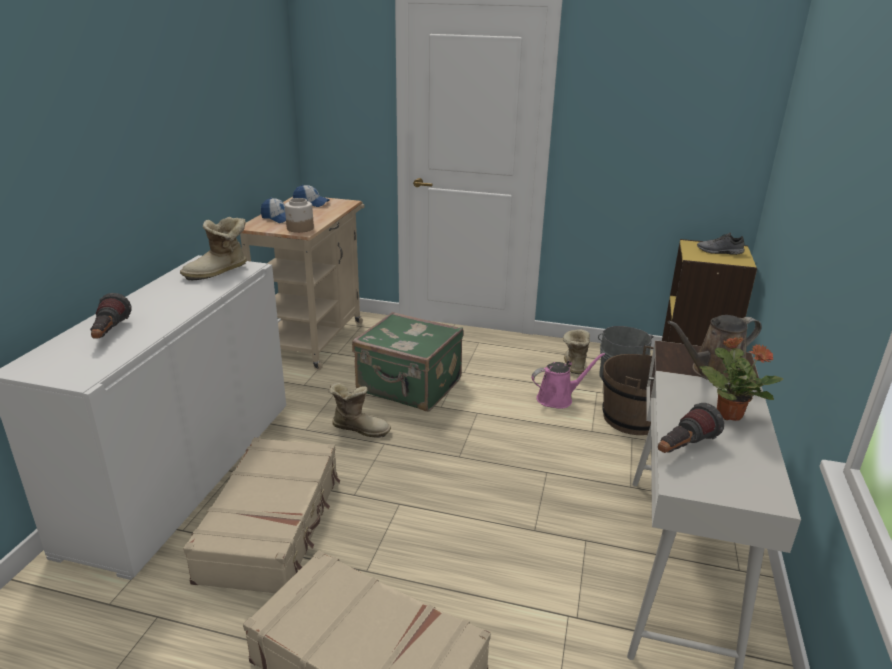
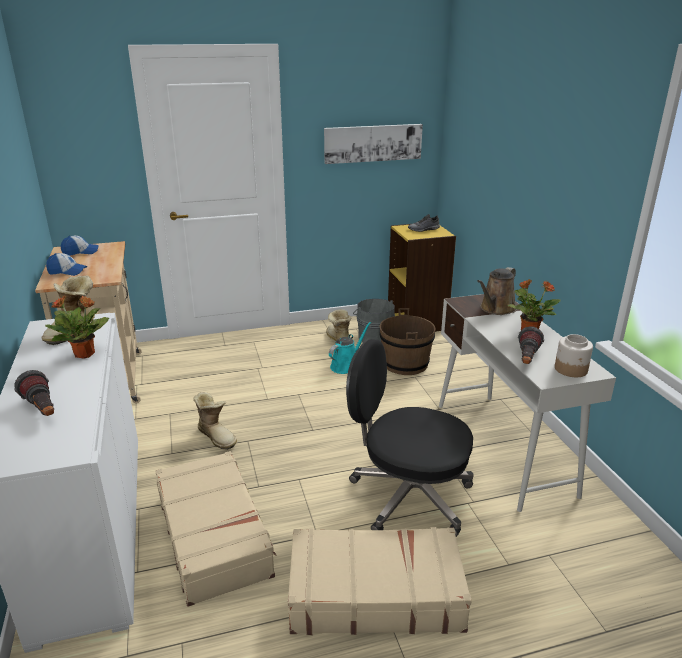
camera: 30 degrees left, 0 degrees up
jar [285,198,314,233] -> jar moved to [555,334,593,377]
boot [328,383,391,438] -> boot turned 60 degrees clockwise [193,392,237,450]
green suitcase [352,312,464,411] -> none
pink watering can [531,353,605,409] -> turquoise watering can [329,322,371,374]
none -> potted plant [45,295,109,358]
none -> picture [324,124,423,164]
none -> black office chair [346,339,474,537]

